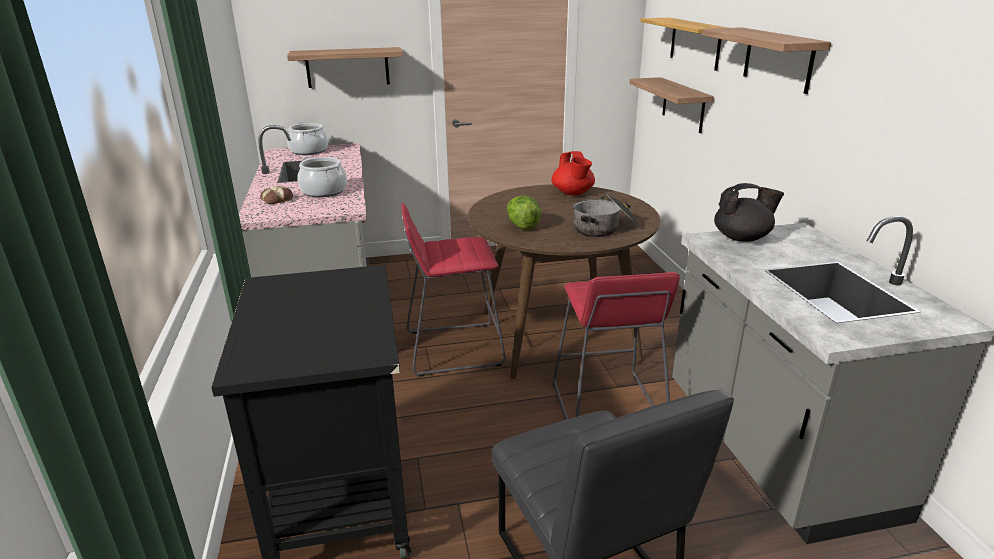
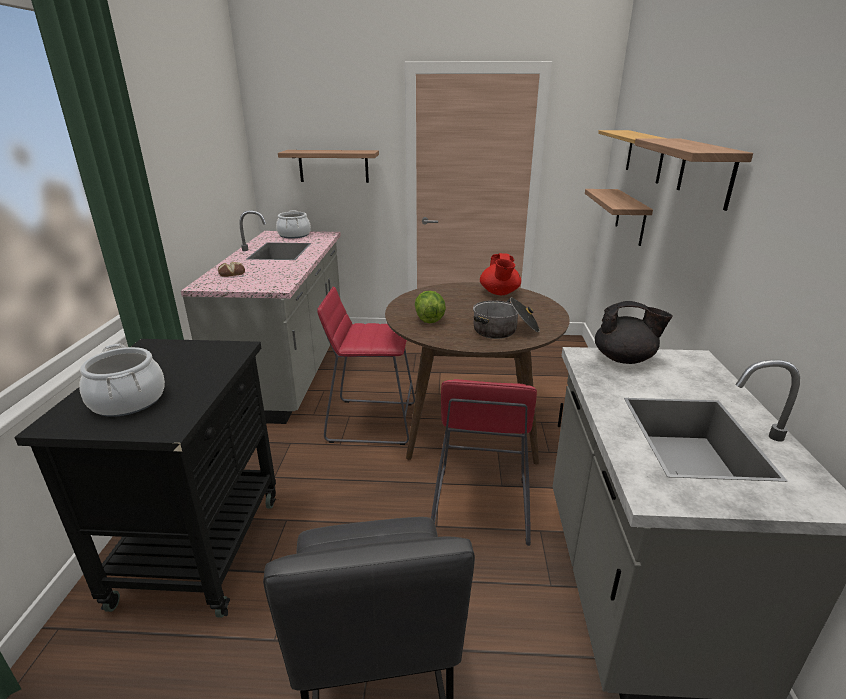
camera: 15 degrees right, 0 degrees up
cooking pot [297,156,347,197] -> cooking pot moved to [79,344,165,417]

